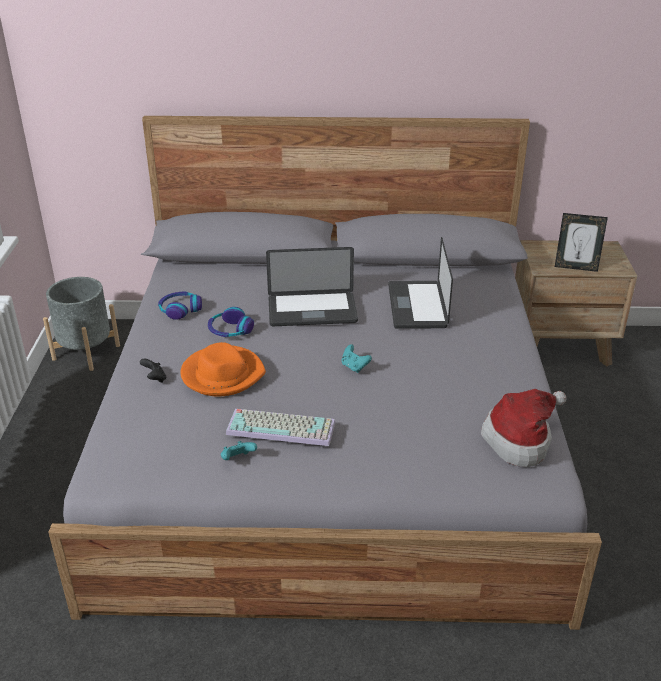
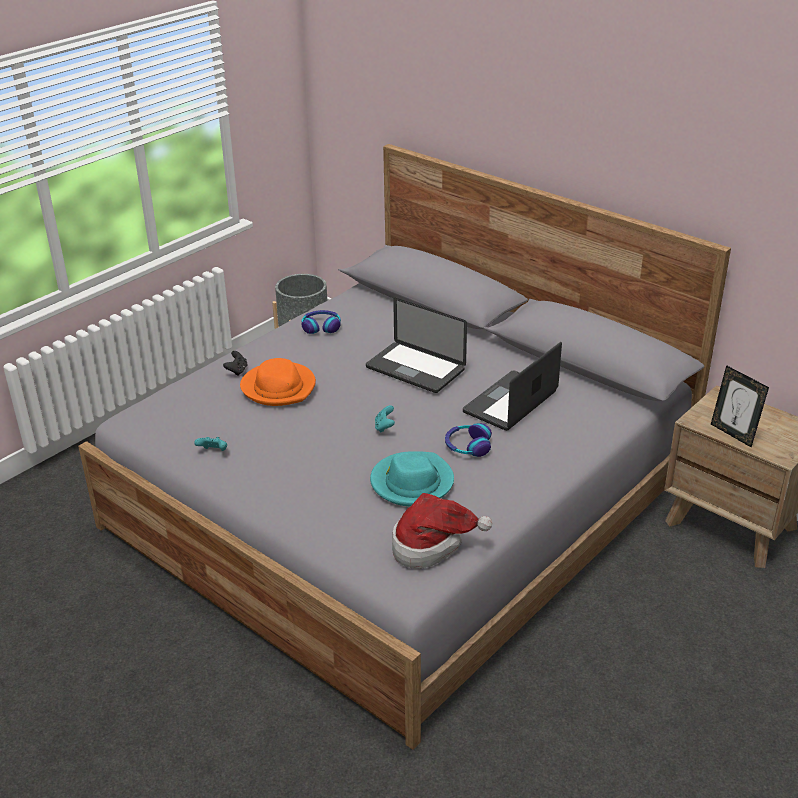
camera: 40 degrees right, 0 degrees up
headphones [208,307,254,337] -> headphones moved to [445,423,492,457]
keyboard [226,409,335,446] -> none
none -> turquoise hat [370,451,454,506]

